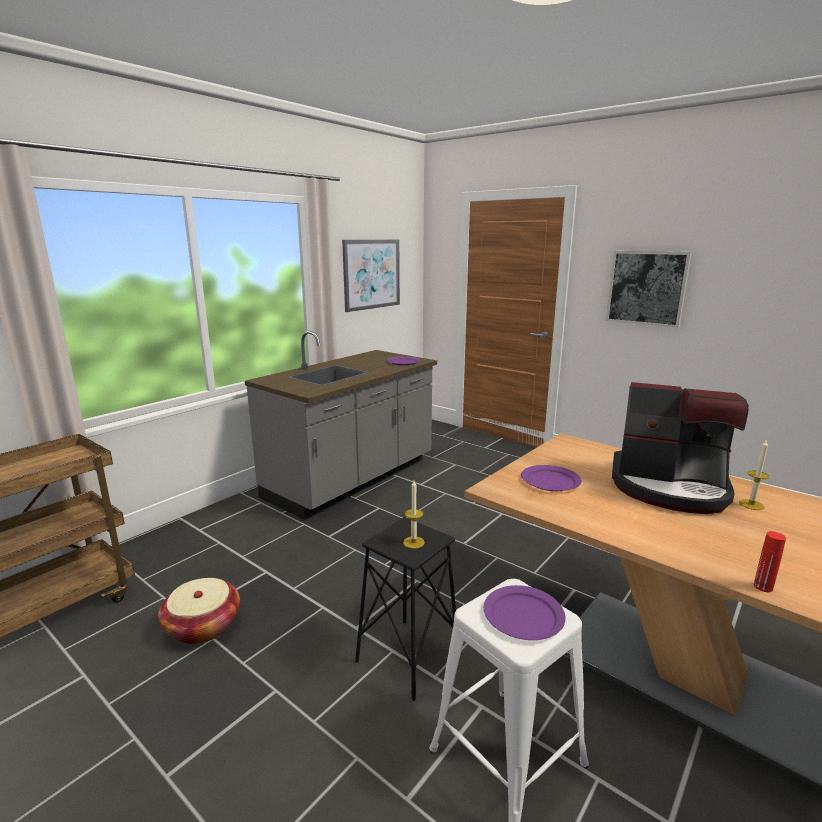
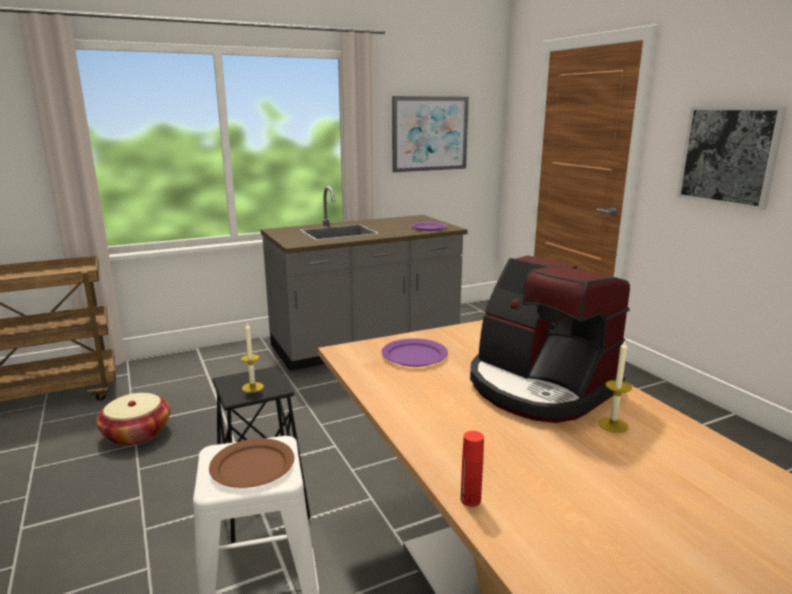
camera: 25 degrees right, 0 degrees up
purple plate [484,585,566,640] -> brown plate [209,438,294,488]

